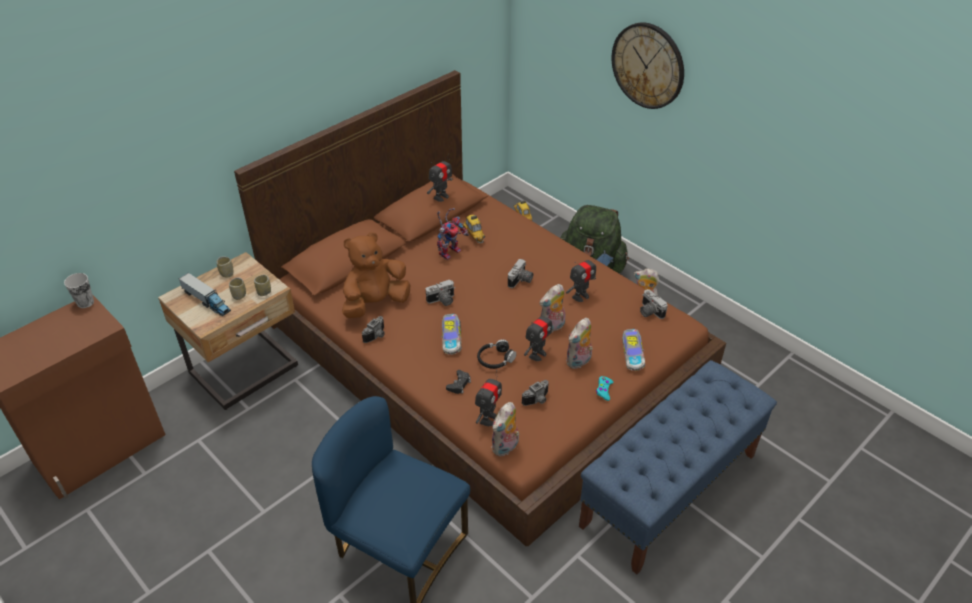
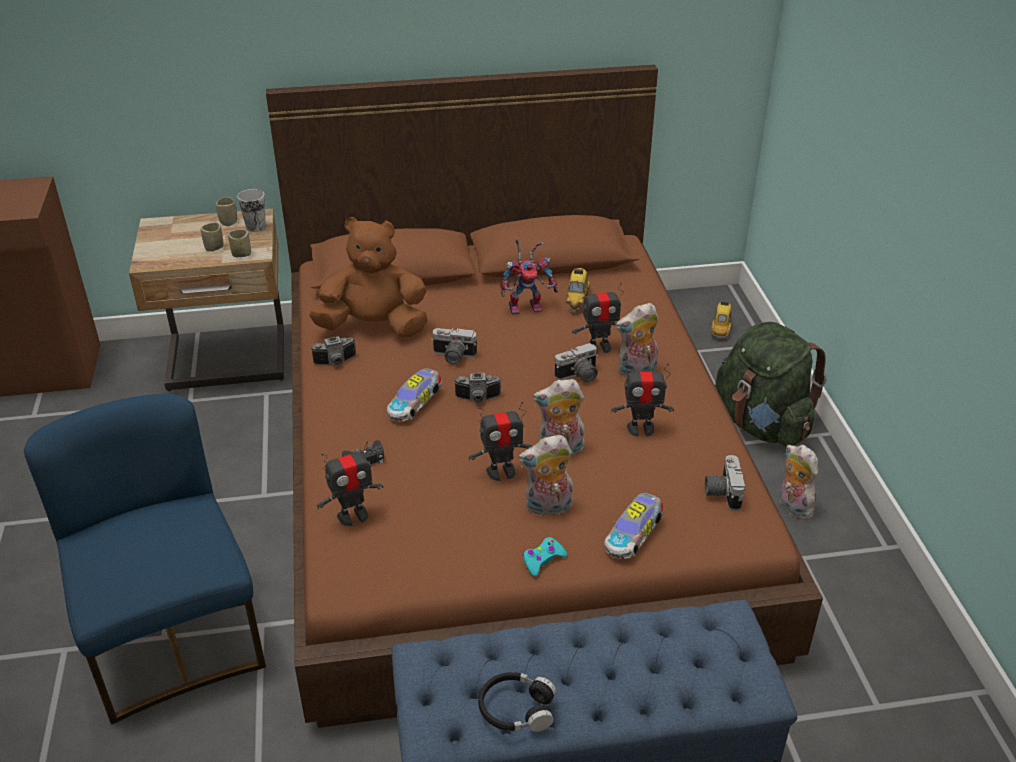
camera: 35 degrees right, 5 degrees down
cup [64,273,94,308] -> cup moved to [237,189,266,232]
toy truck [178,273,231,316] -> none
toy robot [427,154,453,202] -> toy robot moved to [572,283,624,354]
black headphones [477,339,516,369] -> black headphones moved to [478,672,556,732]
plush toy [491,402,520,457] -> plush toy moved to [616,303,659,377]
camera [522,380,549,406] -> camera moved to [454,373,502,403]
wall clock [612,22,684,109] -> none

